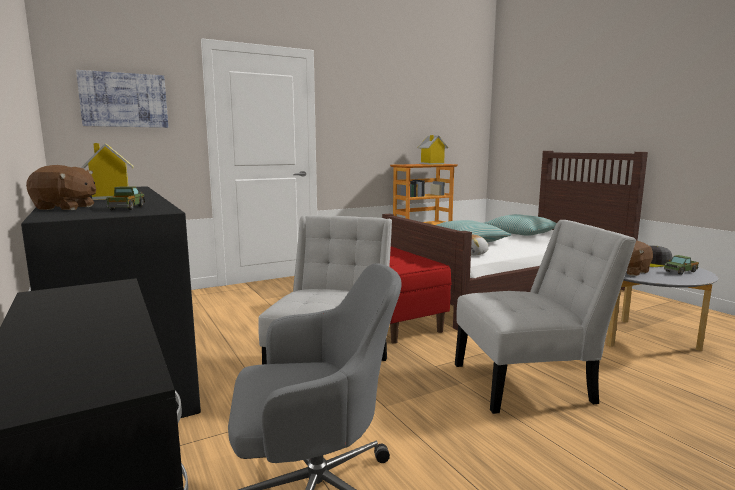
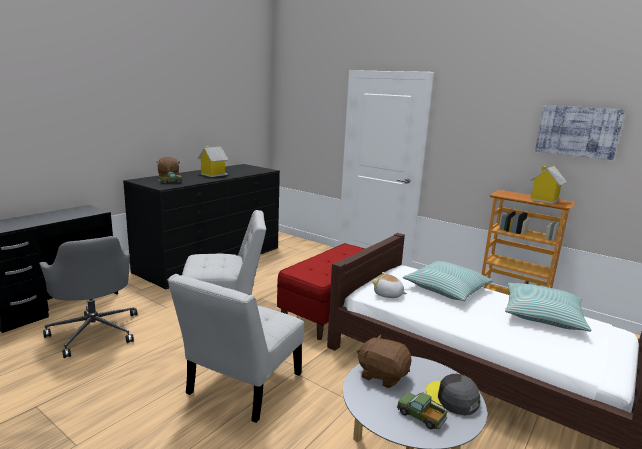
camera: 65 degrees right, 5 degrees up
picture [76,70,168,128] -> picture moved to [535,105,625,160]
white chair [455,220,636,414] -> white chair turned 60 degrees clockwise [168,274,304,423]

